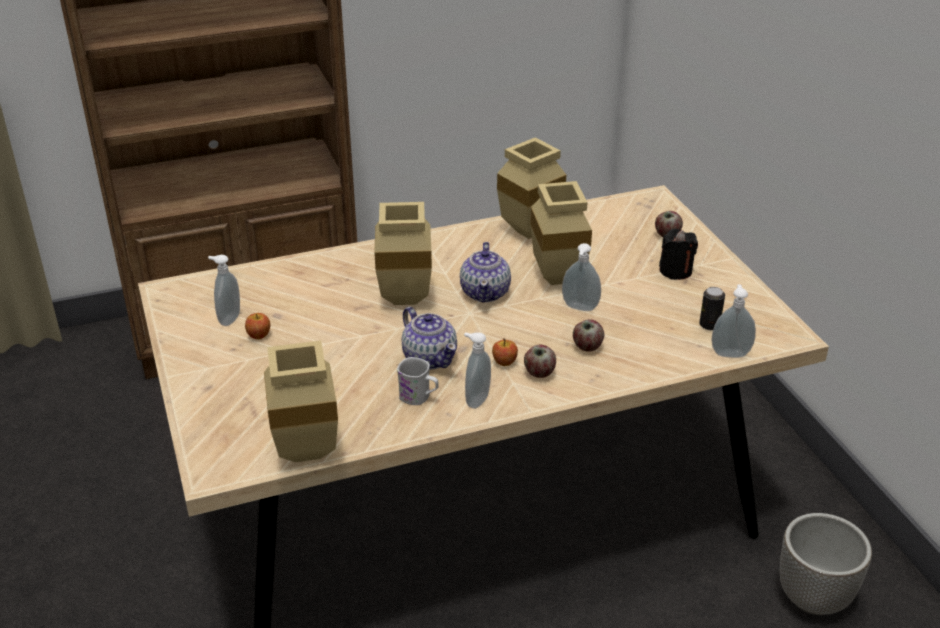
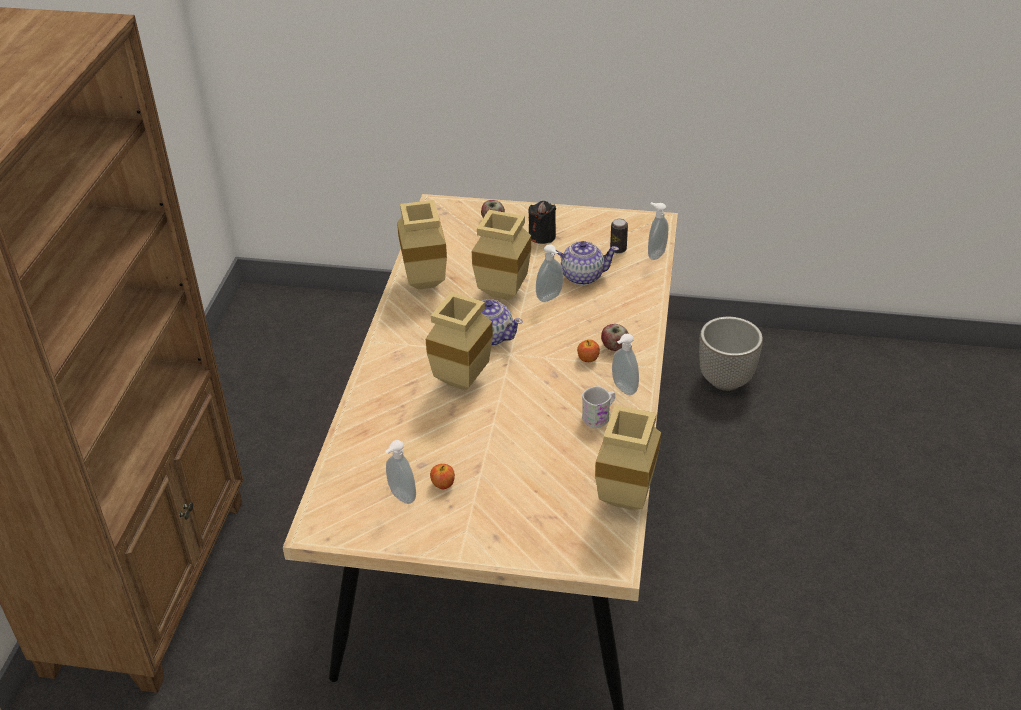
camera: 60 degrees left, 5 degrees up
teapot [402,307,457,370] -> teapot moved to [554,241,619,285]
apple [573,319,604,352] -> none

